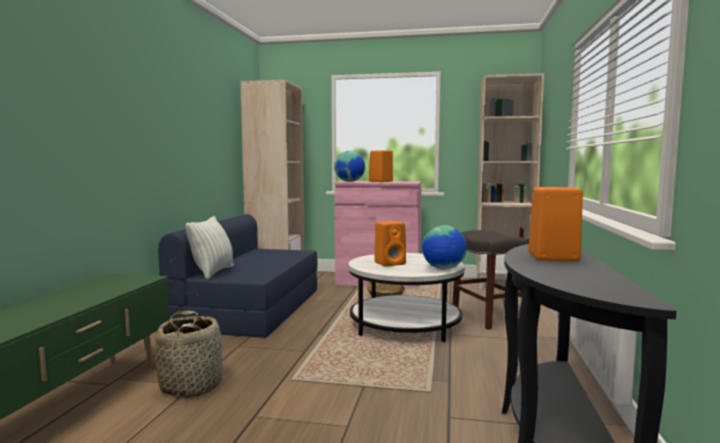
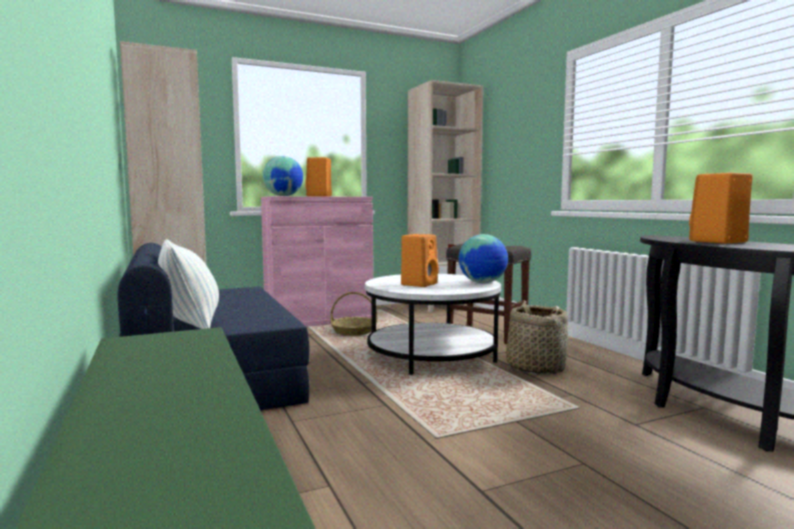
camera: 35 degrees left, 0 degrees up
basket [155,310,222,398] -> basket moved to [506,300,568,375]

